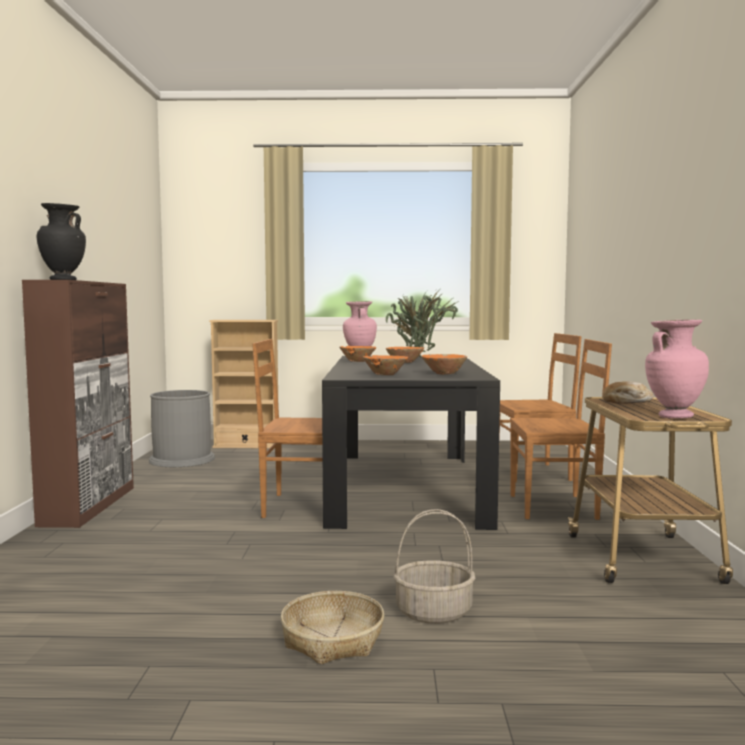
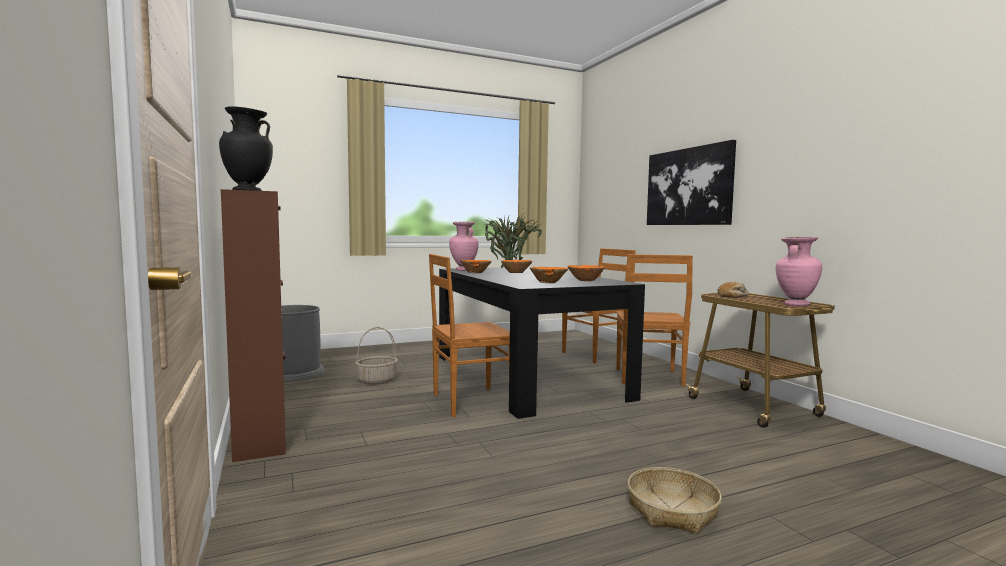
camera: 25 degrees left, 0 degrees up
beige bookcase [209,320,278,448] -> none
basket [394,509,475,624] -> basket moved to [355,327,398,385]
brown chair [510,339,612,520] -> brown chair turned 120 degrees clockwise [616,254,693,387]
none -> picture [647,140,736,225]

